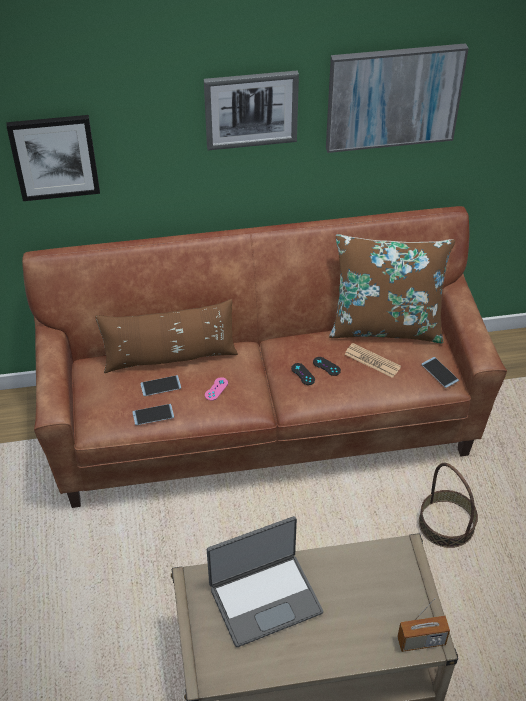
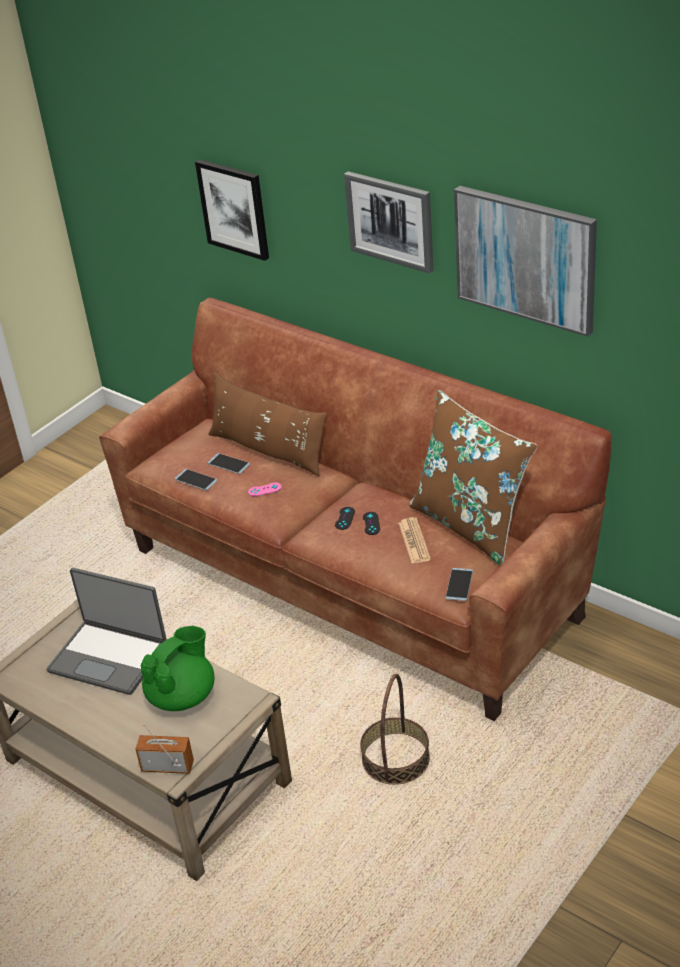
camera: 50 degrees right, 10 degrees down
radio [397,598,450,652] -> radio turned 150 degrees clockwise [135,724,194,774]
none -> green teapot [141,626,214,711]

